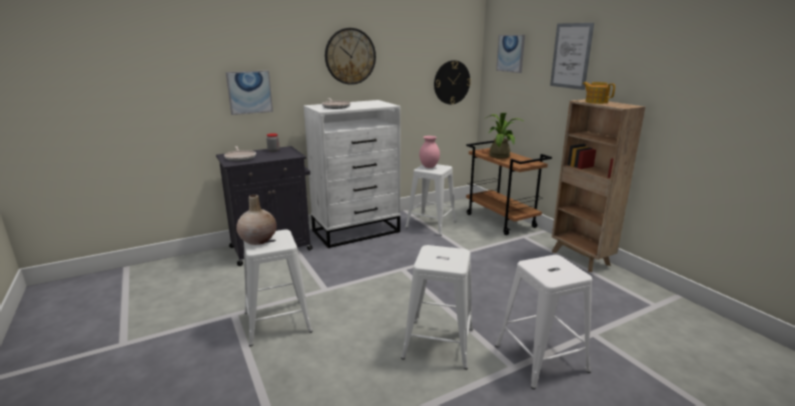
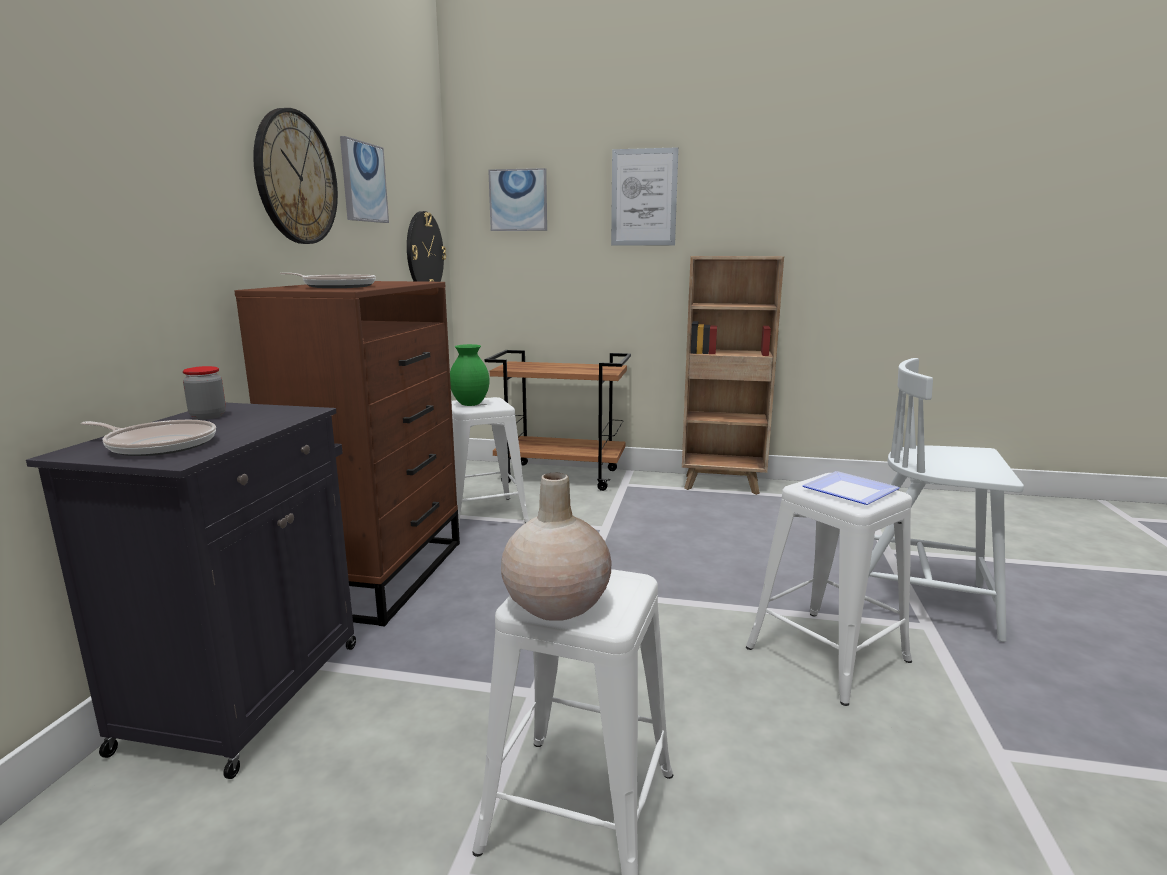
camera: 50 degrees left, 5 degrees down
picture [226,71,273,115] -> picture moved to [340,136,389,223]
white dresser [303,100,401,248] -> brown dresser [235,281,460,627]
pink vase [419,136,440,168] -> green vase [450,344,489,406]
potted plant [486,112,525,158] -> none
white stool [495,255,593,389] -> white chair [868,358,1024,642]
teapot [583,82,615,104] -> none
none -> plate [802,471,900,505]

